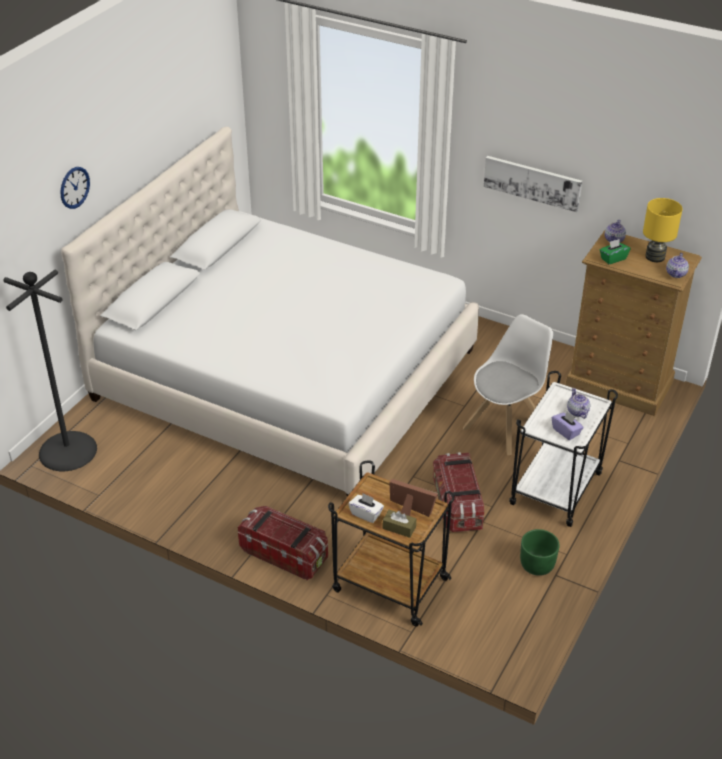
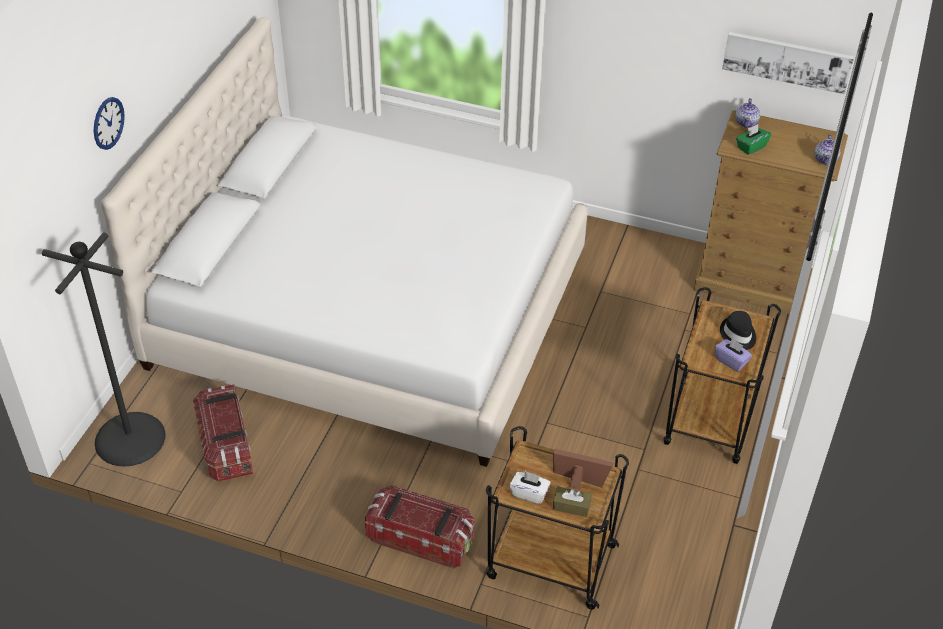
camera: 10 degrees left, 5 degrees up
storage box [433,452,484,532] -> storage box moved to [193,384,253,482]
chair [463,314,553,455] -> none
picture [484,156,582,212] -> picture moved to [722,32,854,94]
white cart [509,371,618,527] -> brown cart [664,287,781,464]
green planter [520,529,560,576] -> none
teapot [567,388,590,419] -> black hat [720,311,756,350]
yellow table lamp [643,198,683,262] -> none

